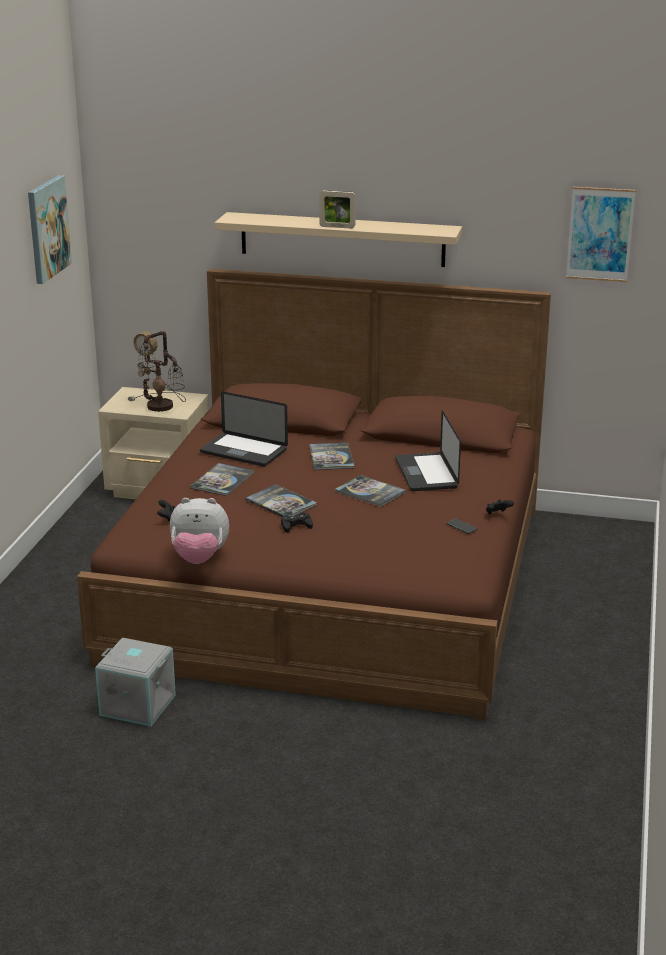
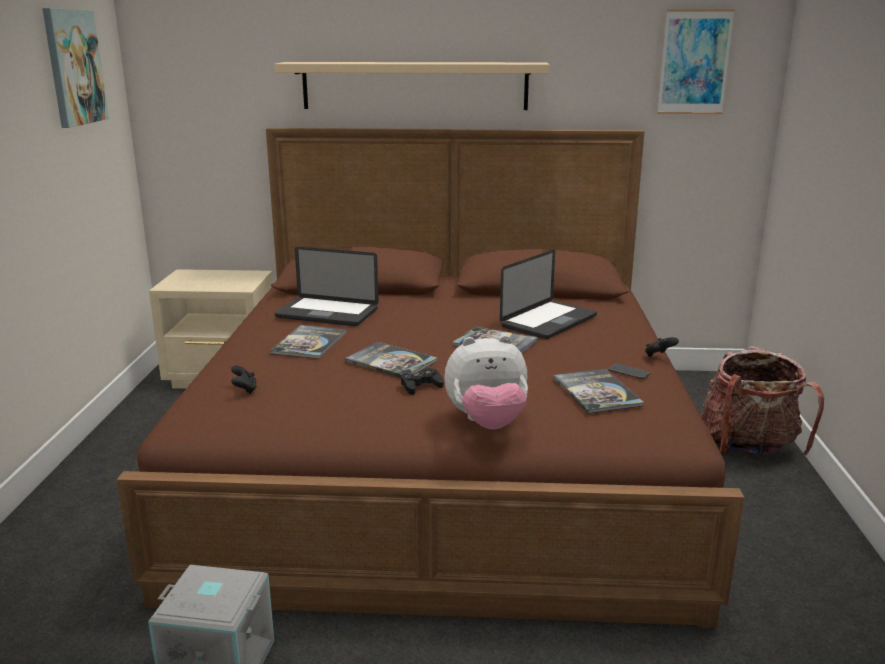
camera: 10 degrees left, 5 degrees down
table lamp [128,331,186,412] -> none
plush toy [170,498,229,564] -> plush toy moved to [444,335,528,429]
book [309,442,354,470] -> book moved to [553,369,644,414]
picture frame [319,191,356,228] -> none
laptop [395,410,461,491] -> laptop turned 120 degrees counterclockwise [500,250,597,339]
none -> backpack [701,346,824,456]

